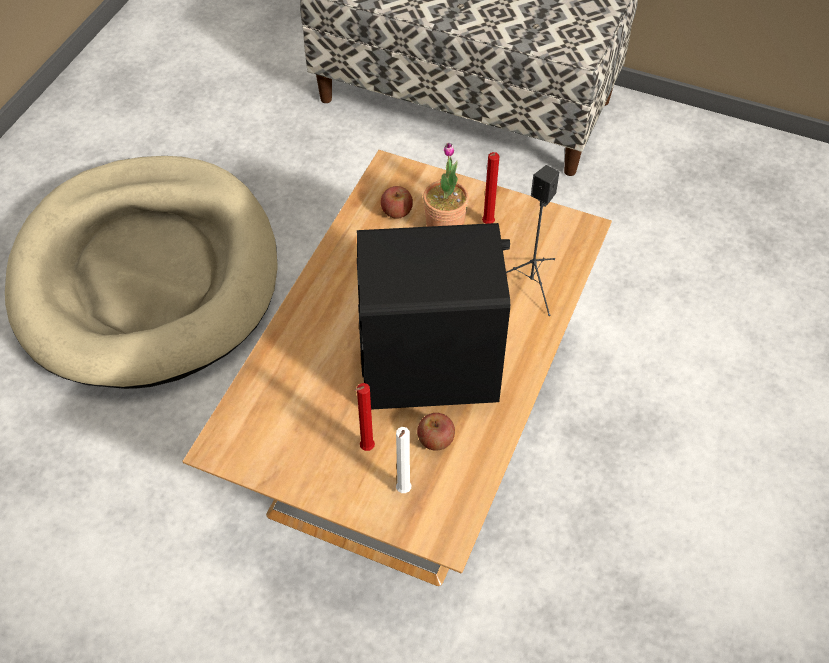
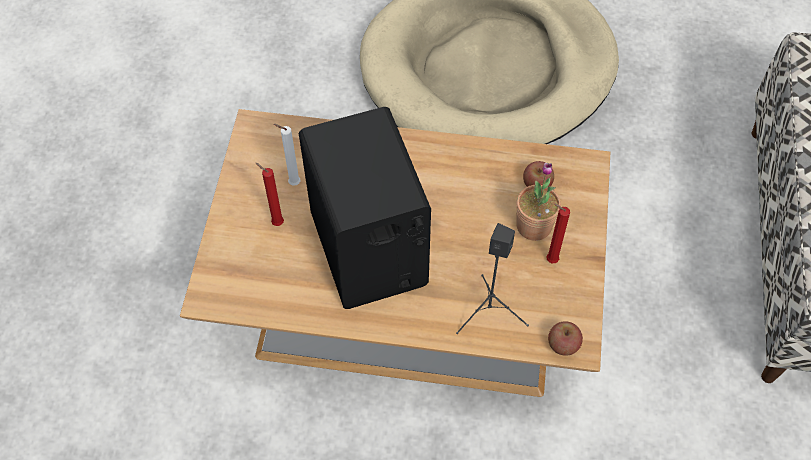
camera: 75 degrees right, 5 degrees up
white candle [396,427,411,493] -> white candle moved to [274,124,301,186]
apple [417,413,455,451] -> apple moved to [548,321,583,356]

